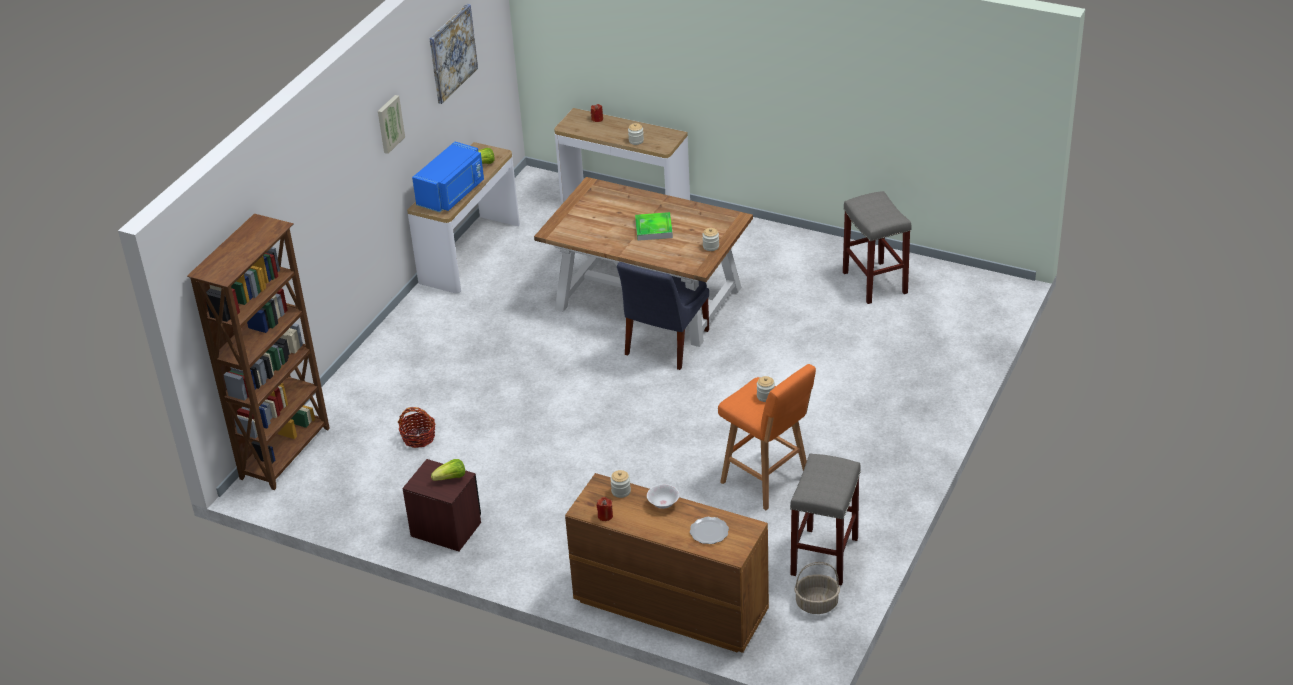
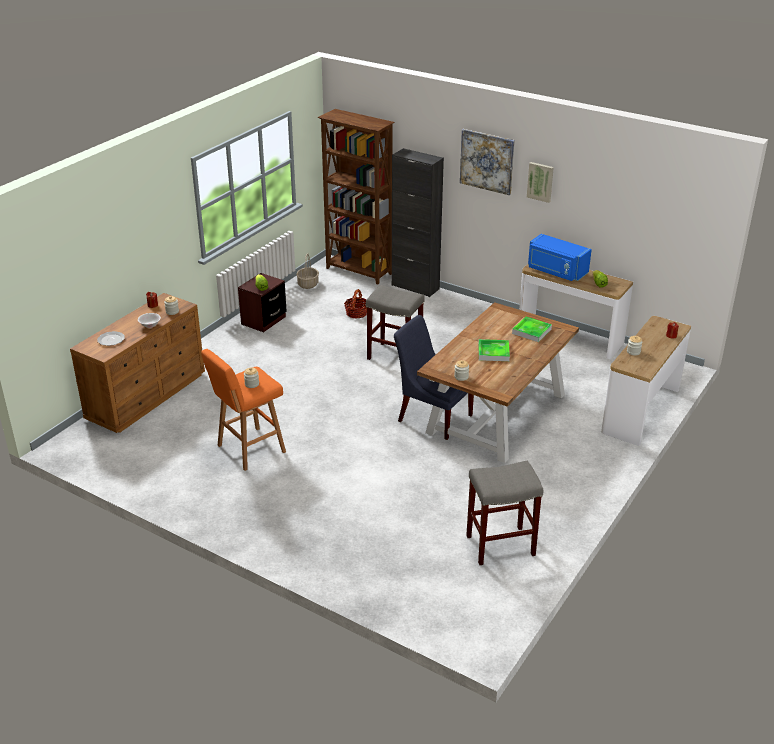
camera: 95 degrees right, 5 degrees down
picture [429,4,478,104] -> picture moved to [460,129,515,195]
grey stool [790,453,861,586] -> grey stool moved to [366,285,425,360]
basket [794,562,840,614] -> basket moved to [296,253,319,289]
none -> black cabinet [392,148,444,297]
none -> tray [512,317,552,342]

